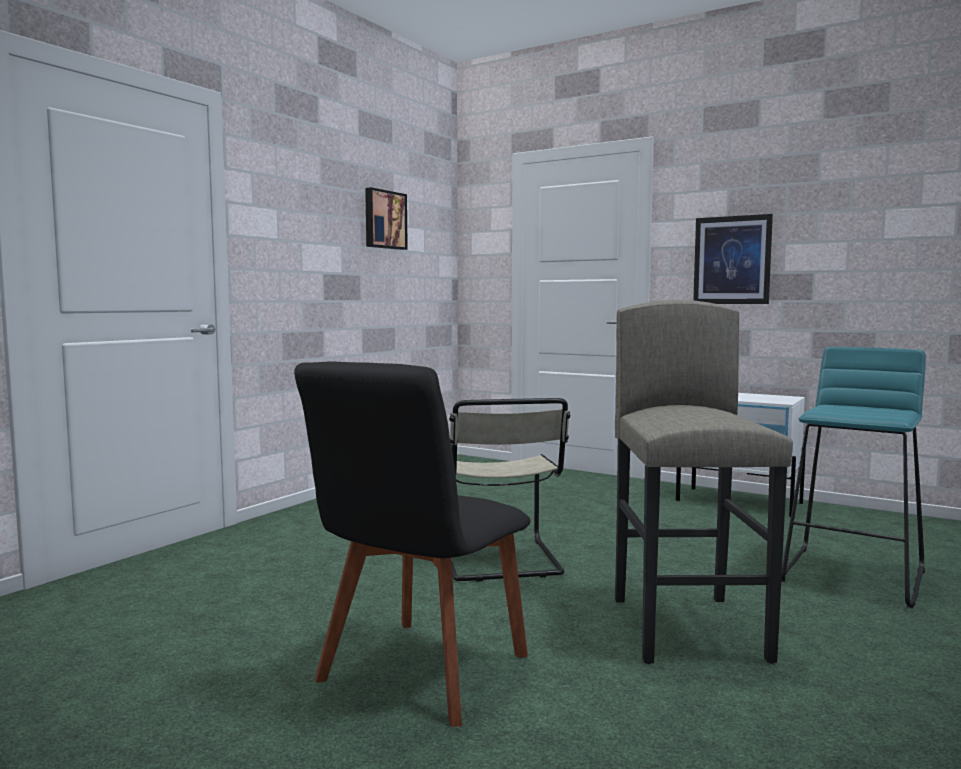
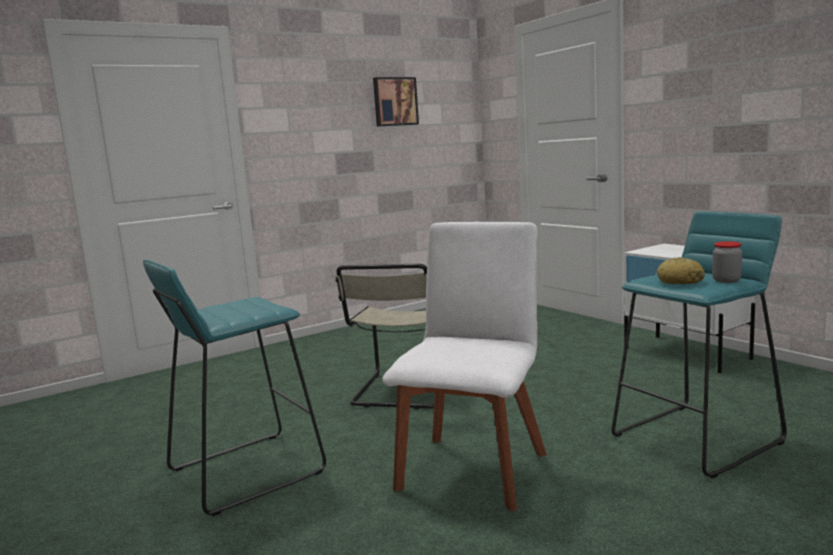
camera: 25 degrees right, 5 degrees up
black chair [294,362,531,727] -> turquoise stool [143,259,326,516]
grey stool [615,300,793,664] -> white chair [382,222,547,511]
picture [693,214,773,304] -> none
none -> bread [657,257,705,284]
none -> jar [712,241,742,283]

